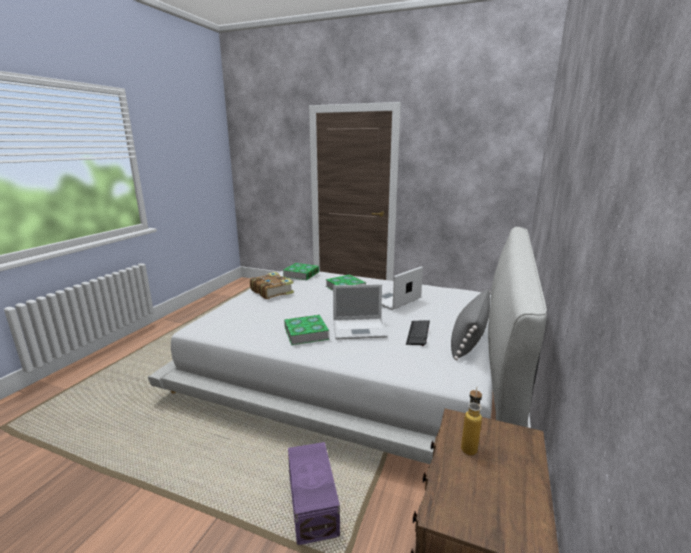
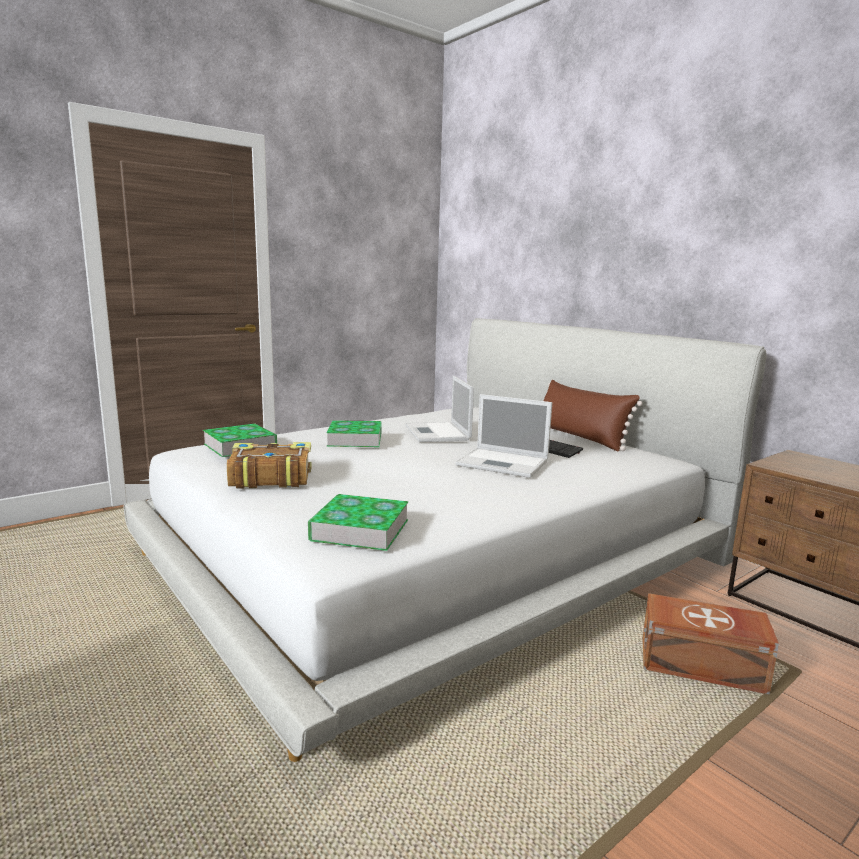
camera: 60 degrees left, 5 degrees down
book [284,315,329,345] -> book moved to [308,494,408,551]
purple storage box [288,442,340,545] -> brown storage box [643,593,779,694]
laptop [333,284,388,340] -> laptop turned 90 degrees clockwise [456,394,552,478]
grey pillow [451,289,491,360] -> brown pillow [543,380,643,452]
bottle [461,387,482,455] -> none

